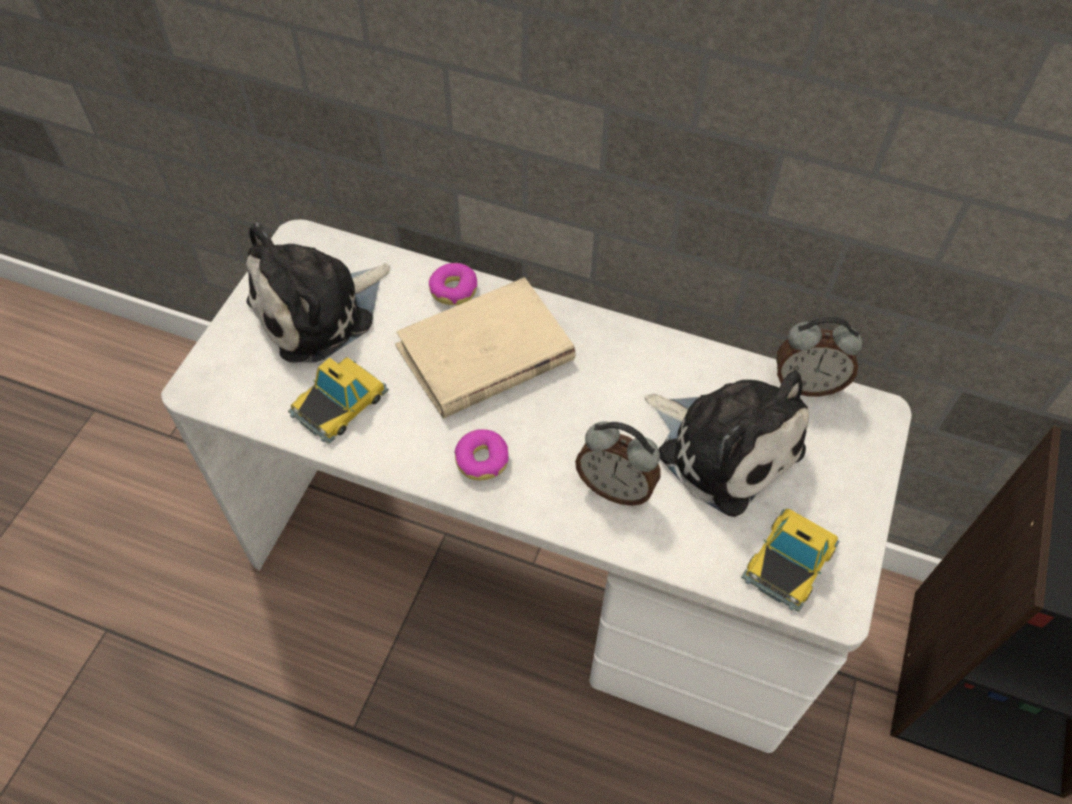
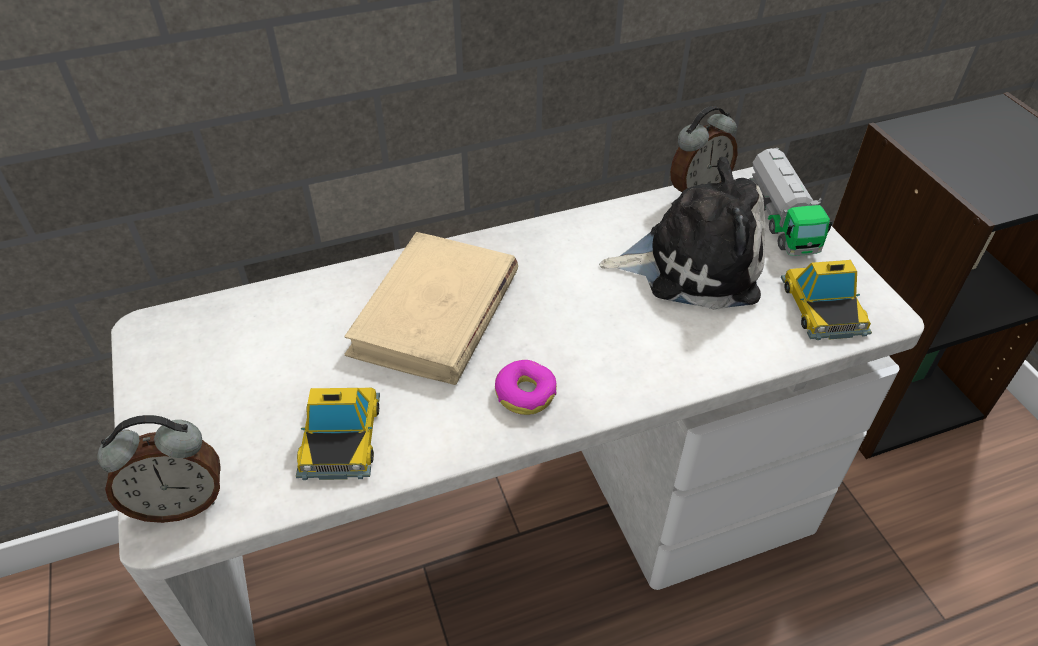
camera: 40 degrees left, 10 degrees down
plush toy [246,223,390,363] -> none
donut [429,263,477,305] -> none
alarm clock [575,421,661,506] -> alarm clock moved to [98,415,221,523]
none -> toy truck [750,148,833,256]

